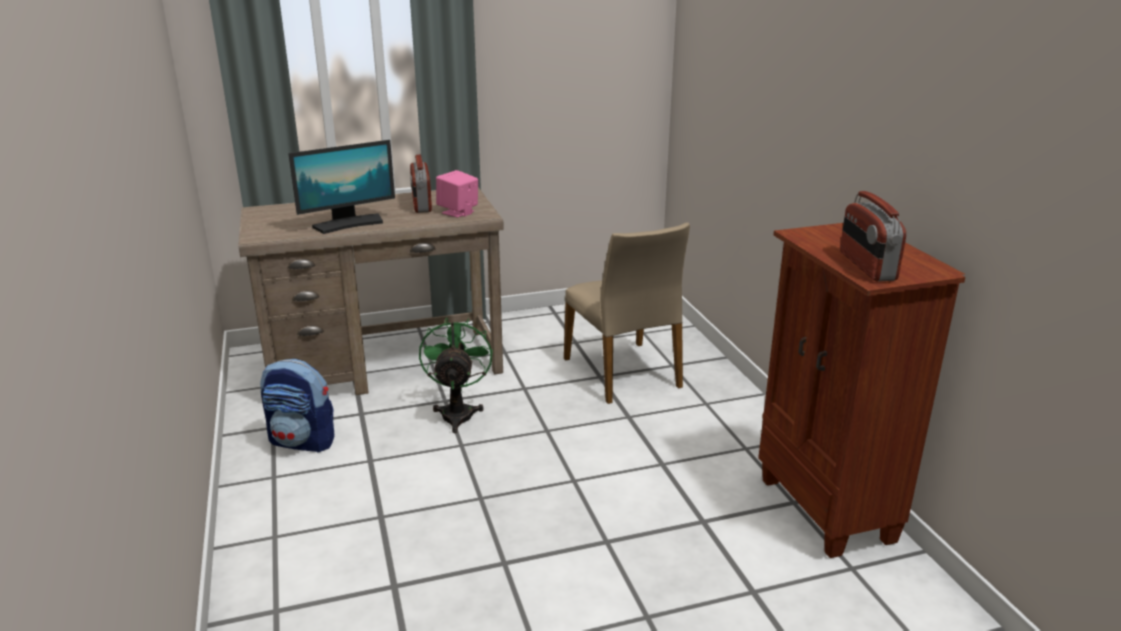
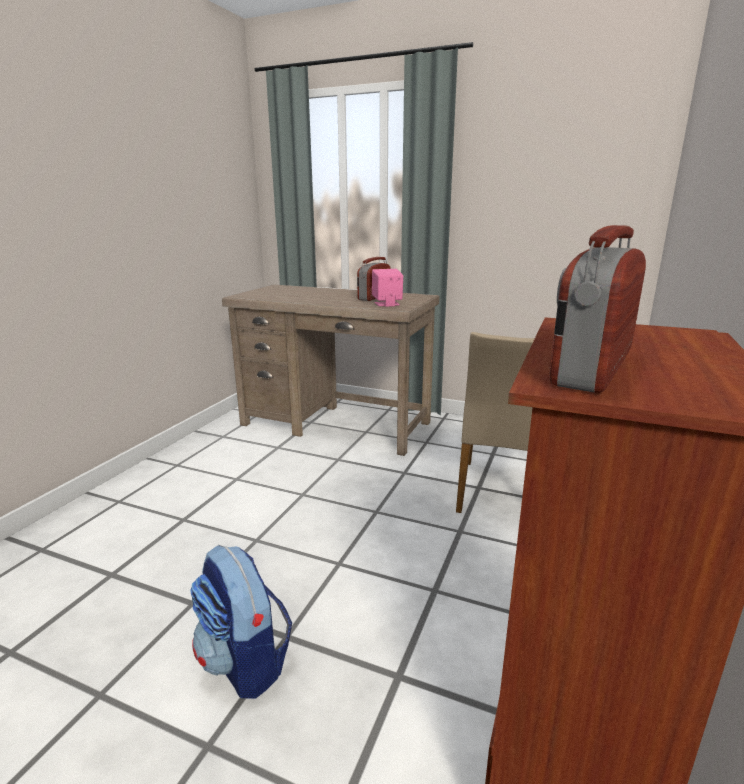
camera: 40 degrees right, 5 degrees down
backpack [260,359,335,453] -> backpack moved to [190,545,292,699]
monitor [288,140,395,234] -> none
green fan [419,317,493,433] -> none

